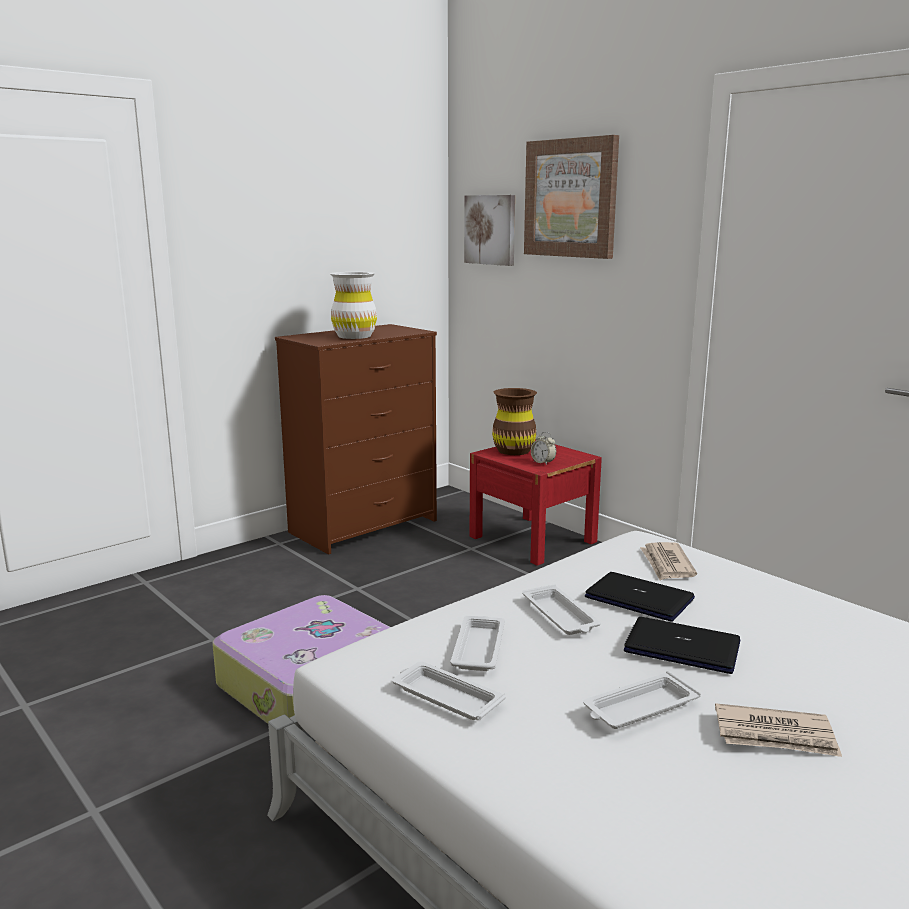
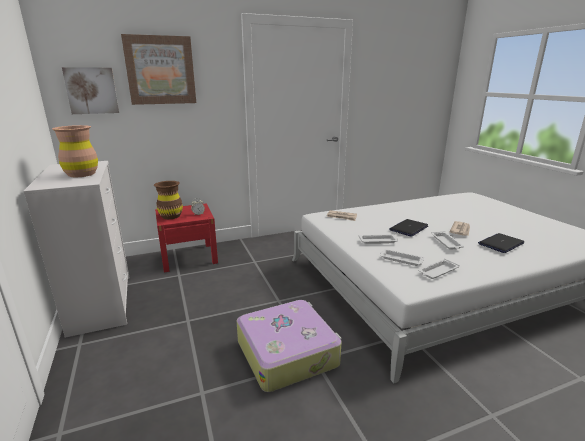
camera: 70 degrees left, 5 degrees up
brown dresser [275,324,437,555] -> white dresser [23,161,130,338]
white vase [330,272,377,339] -> brown vase [52,125,98,177]
laptop [585,572,695,622] -> laptop moved to [478,233,524,253]

